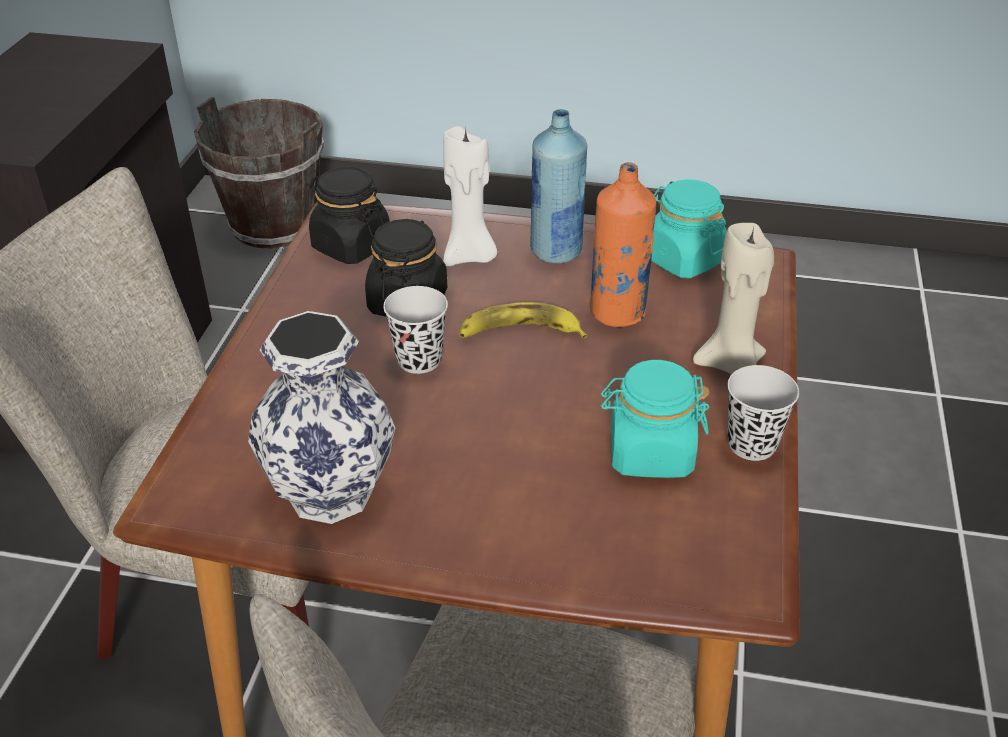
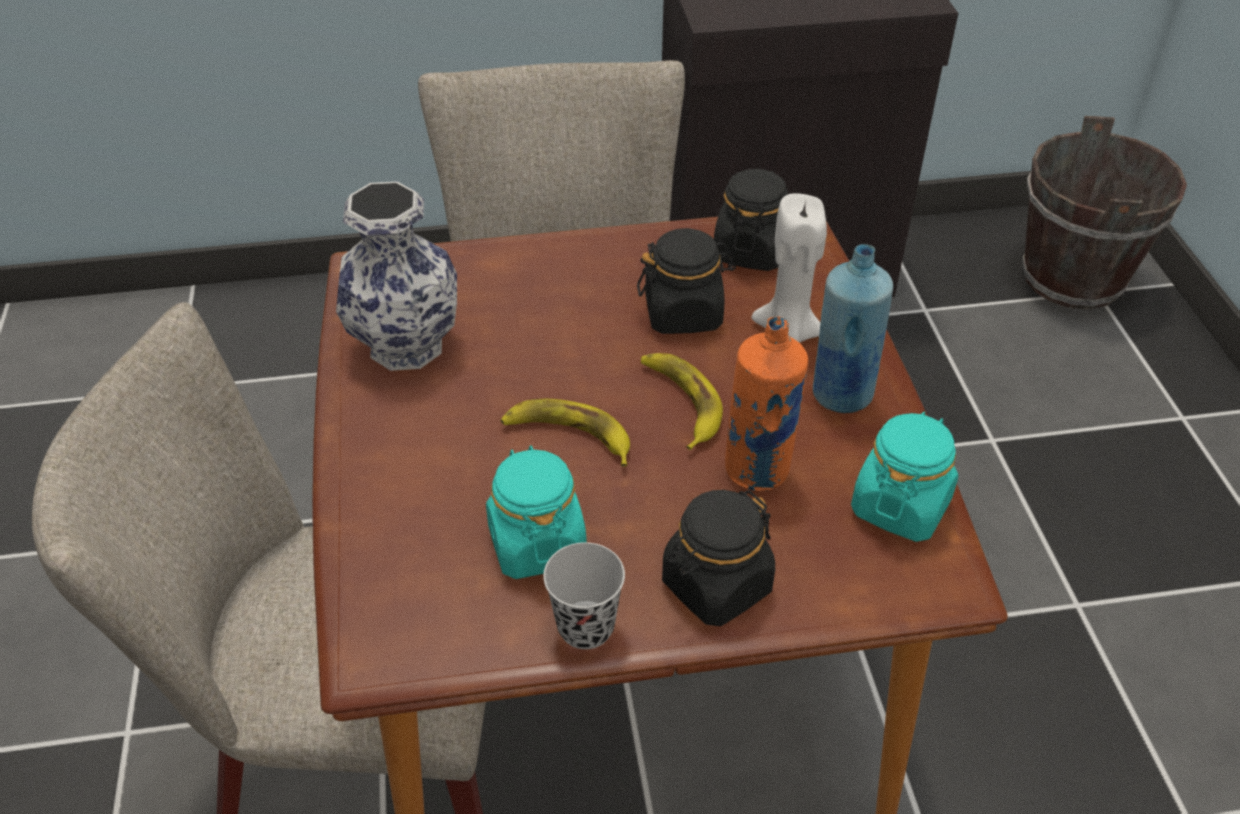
camera: 70 degrees right, 5 degrees up
black cup [383,286,448,374] -> none
beige candle [693,223,774,374] -> black jar [662,490,775,626]
none -> banana [500,399,630,467]

